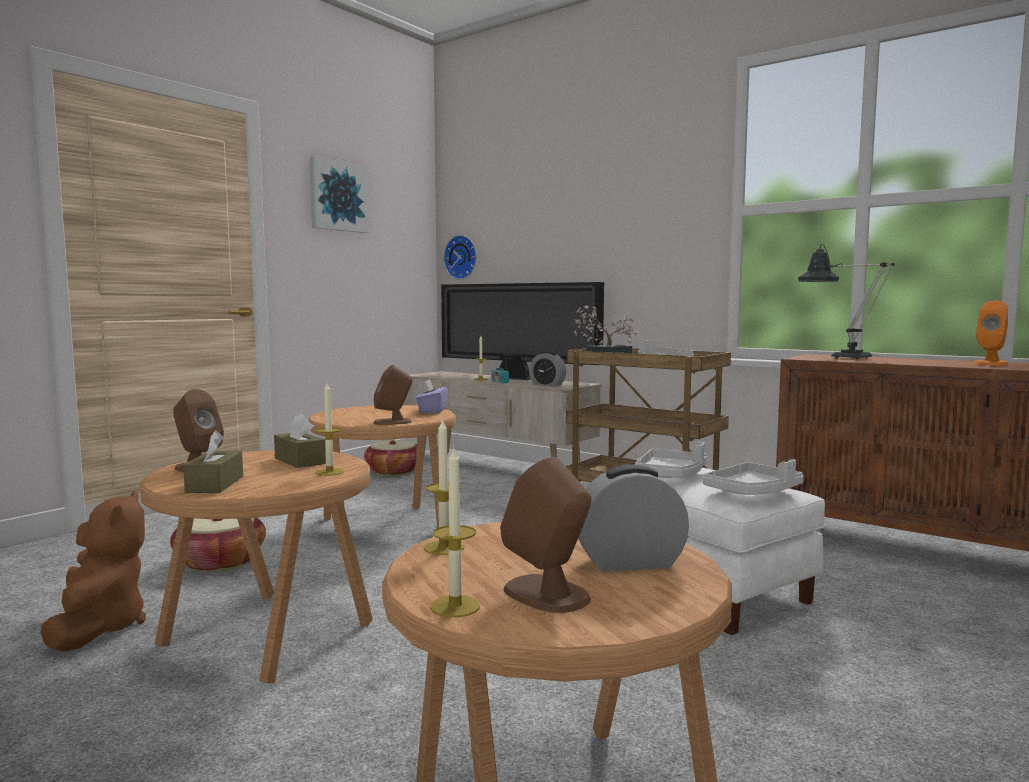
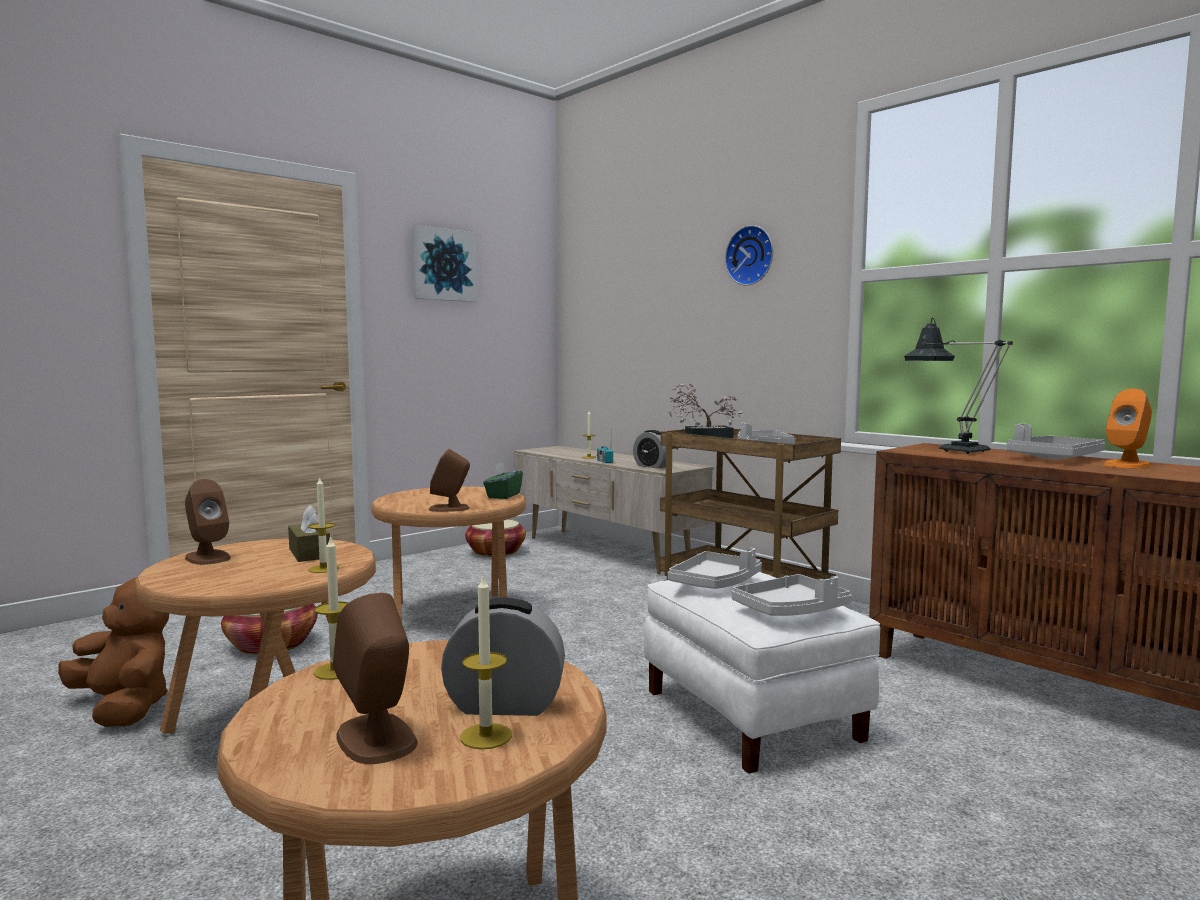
camera: 10 degrees right, 0 degrees up
brown plush toy [40,491,146,652] -> brown plush toy turned 45 degrees counterclockwise [58,577,169,727]
brown tissue box [183,430,243,493] -> none
purple tissue box [416,380,448,413] -> green tissue box [483,462,523,499]
candle [430,446,480,617] -> candle moved to [460,576,512,750]
television [441,282,604,380] -> none
wall clock [443,235,477,280] -> wall clock moved to [725,225,773,286]
none -> grey tray [1007,423,1105,459]

